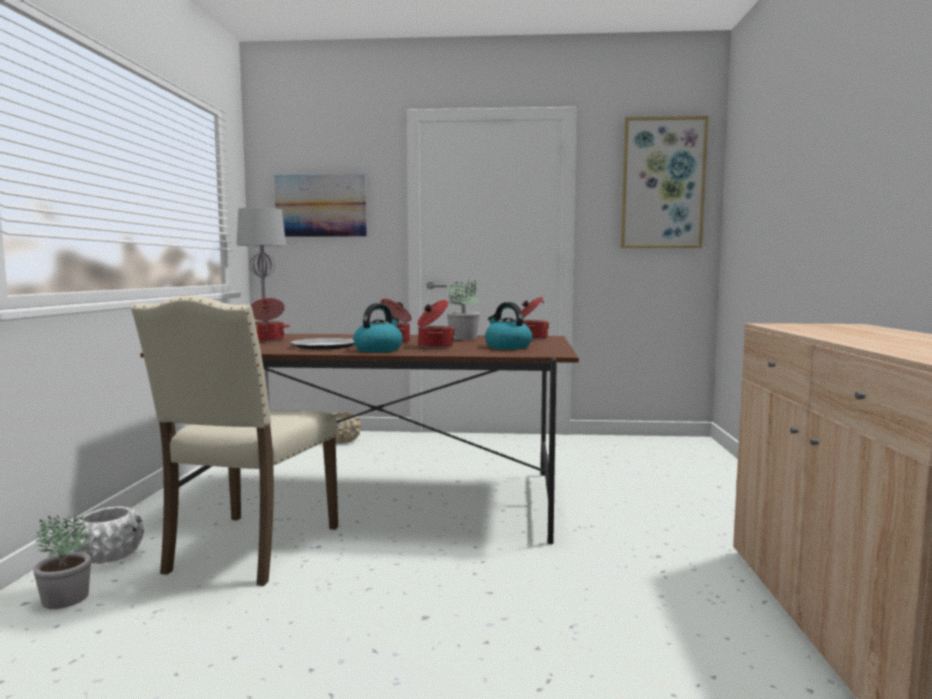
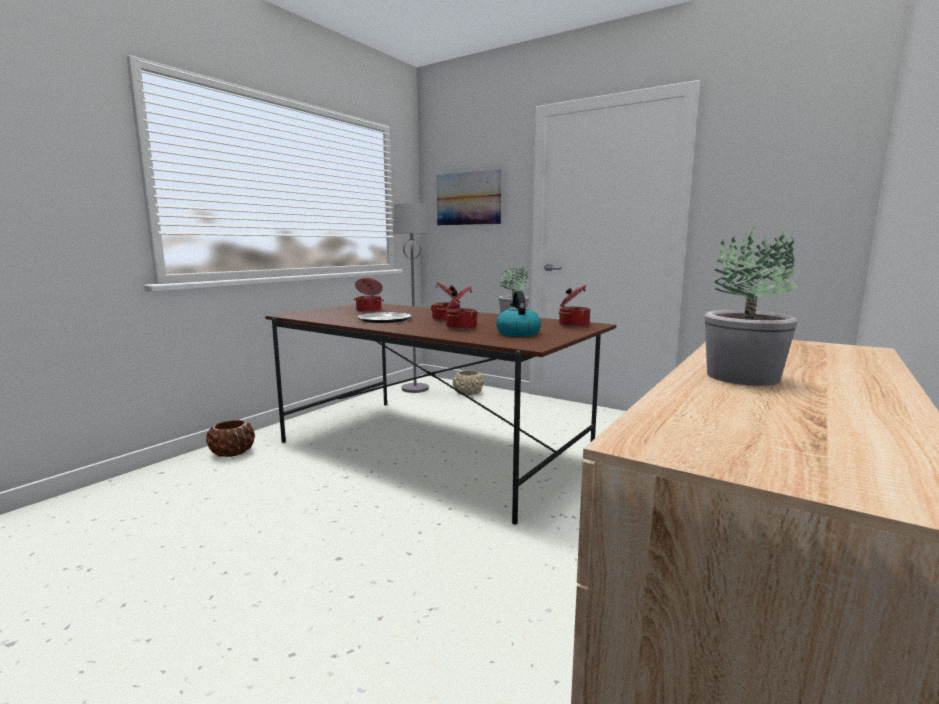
camera: 30 degrees right, 5 degrees up
potted plant [33,514,91,609] -> potted plant moved to [705,228,798,386]
white planter [70,506,144,564] -> brown planter [206,420,255,457]
beige chair [131,295,338,586] -> none
kettle [353,303,403,352] -> none
picture [621,116,708,248] -> none

